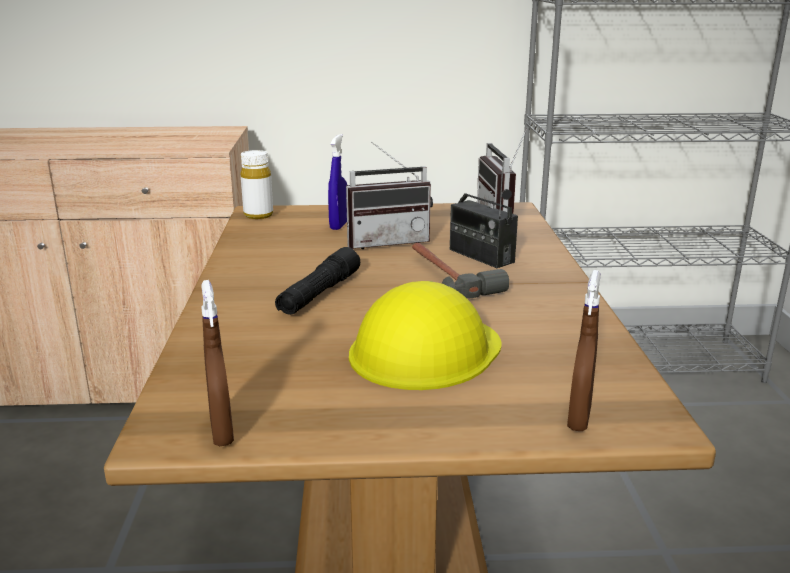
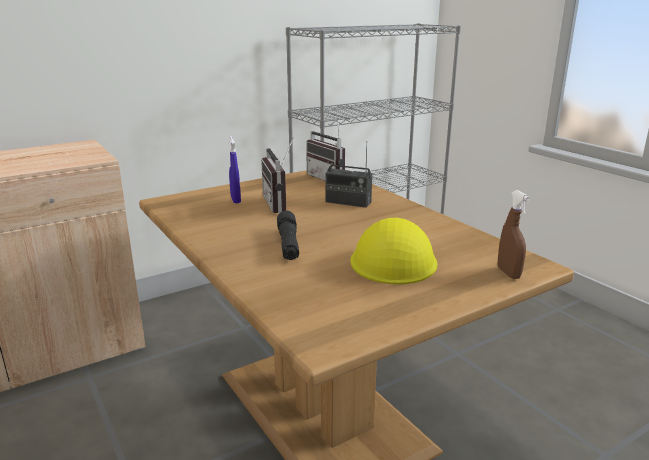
camera: 30 degrees left, 0 degrees up
brown spray bottle [201,280,234,446] -> none
white bottle [240,150,273,219] -> none
radio [346,142,433,249] -> radio turned 120 degrees clockwise [261,139,293,213]
hammer [412,243,509,299] -> none

